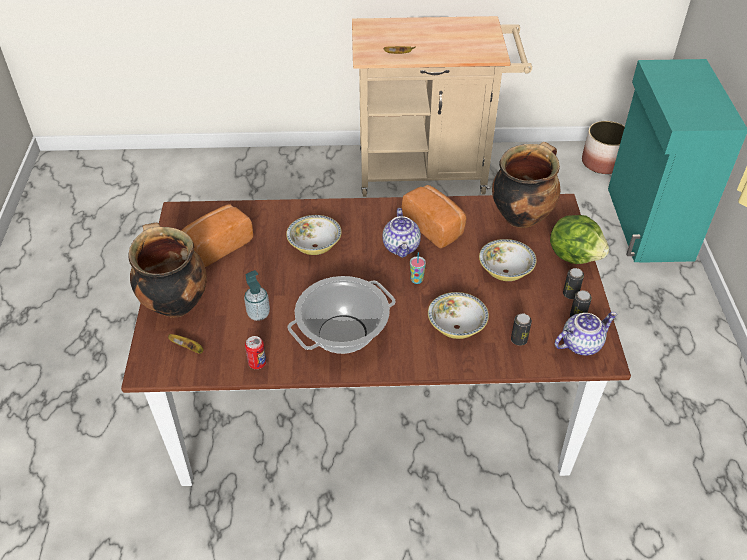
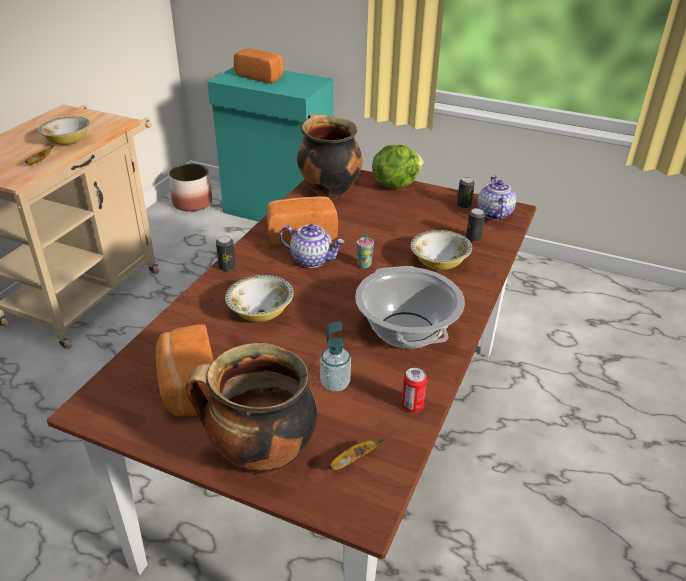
camera: 65 degrees left, 10 degrees down
bowl [479,239,537,281] -> bowl moved to [38,116,90,145]
can [563,268,584,299] -> can moved to [216,236,236,271]
none -> bread [234,49,284,83]

